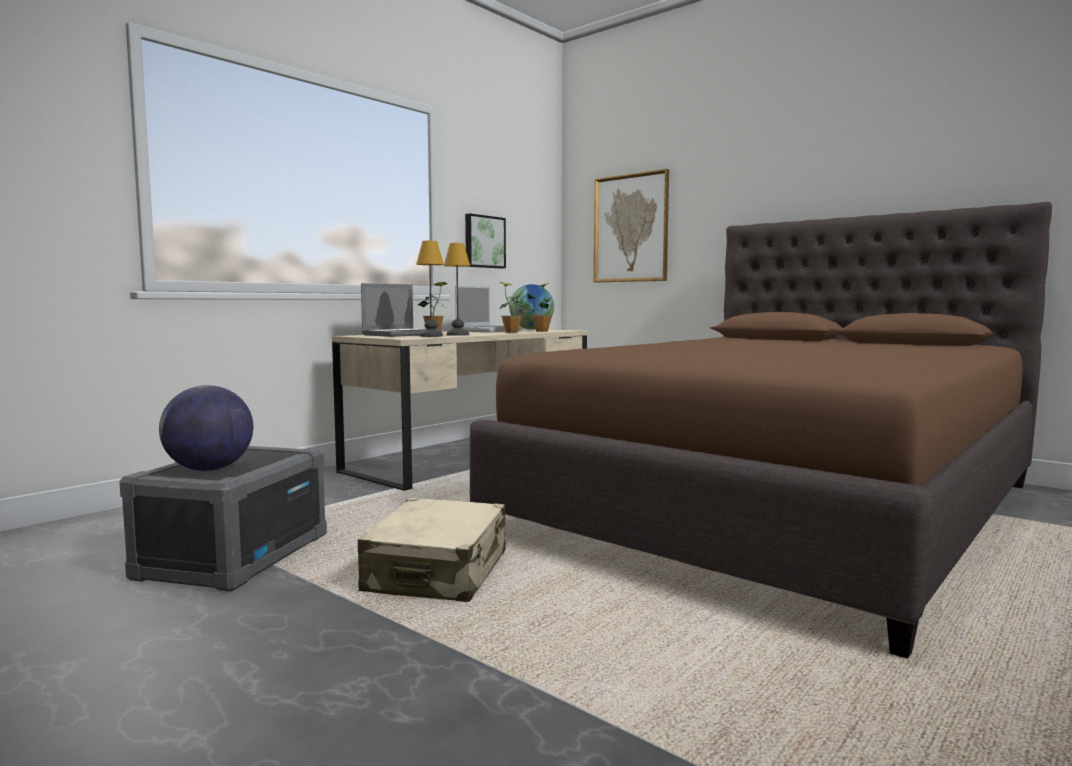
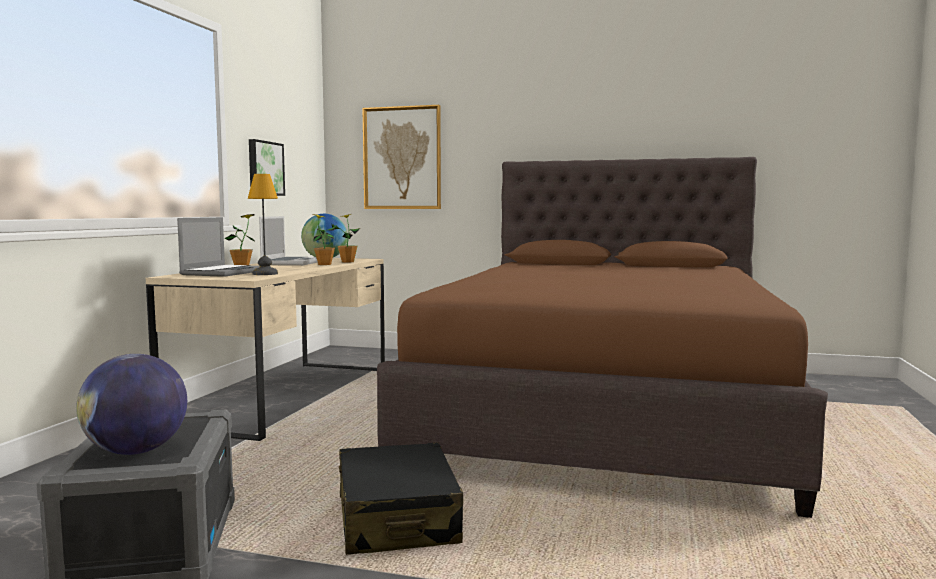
camera: 25 degrees left, 0 degrees up
beige suitcase [358,498,506,602] -> black suitcase [339,443,463,555]
table lamp [444,243,470,336] -> none

